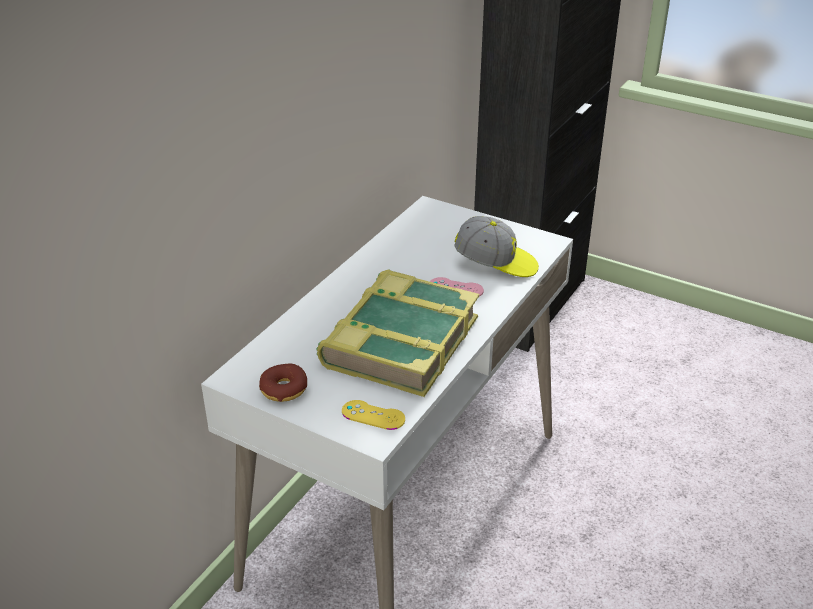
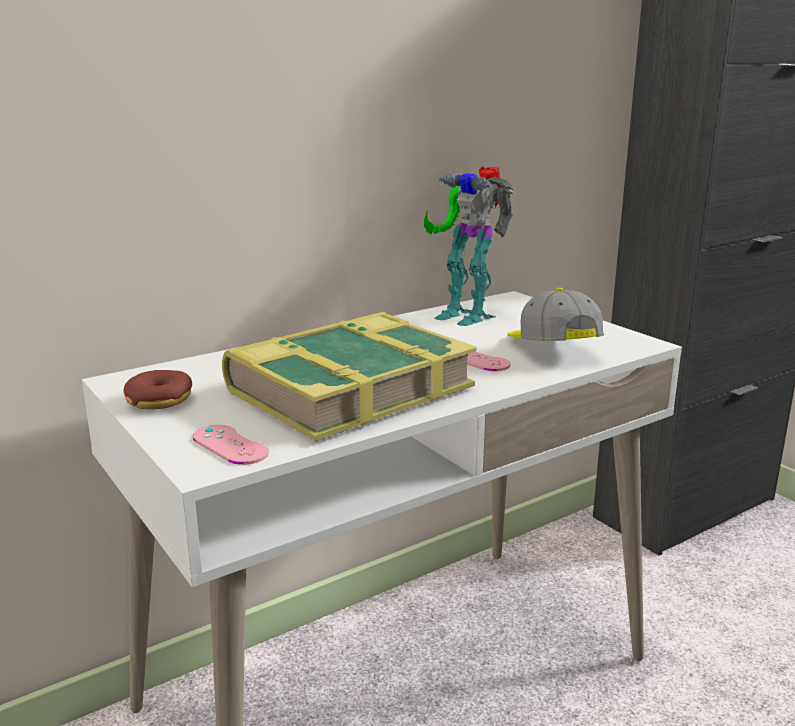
camera: 25 degrees right, 15 degrees down
yellow game controller [342,400,405,430] -> pink game controller [193,425,269,465]
cap [454,216,539,277] -> cap turned 150 degrees counterclockwise [507,288,604,341]
none -> toy robot [424,166,514,326]

